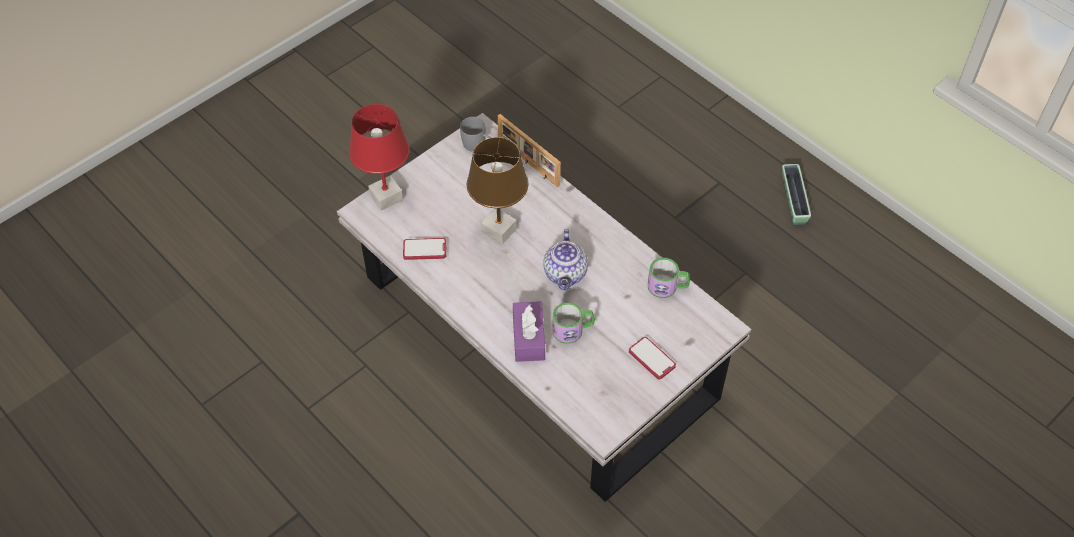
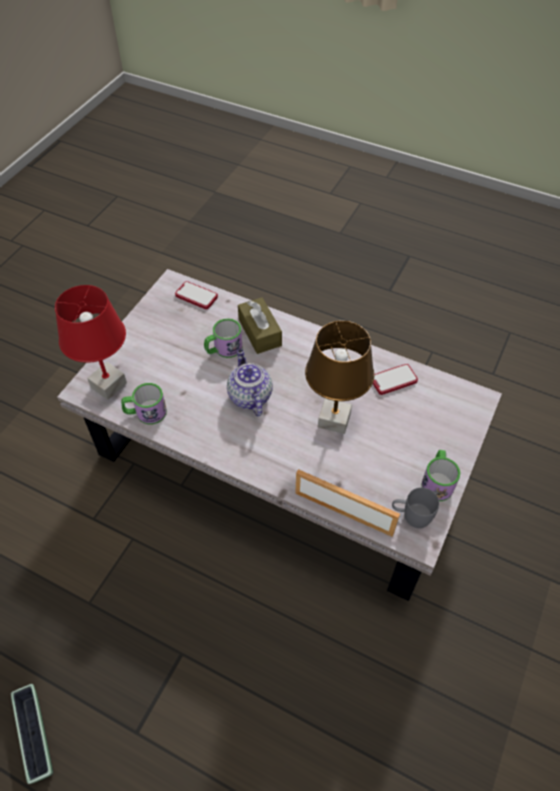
camera: 160 degrees right, 0 degrees up
red table lamp [349,104,410,210] -> red table lamp moved to [55,285,127,400]
purple tissue box [513,301,545,362] -> brown tissue box [238,297,282,354]
phone [629,337,676,380] -> phone moved to [175,281,218,309]
none -> mug [421,450,460,501]

